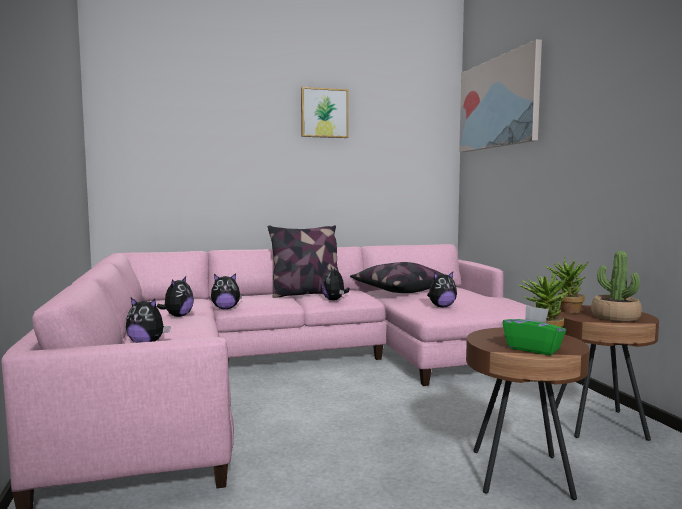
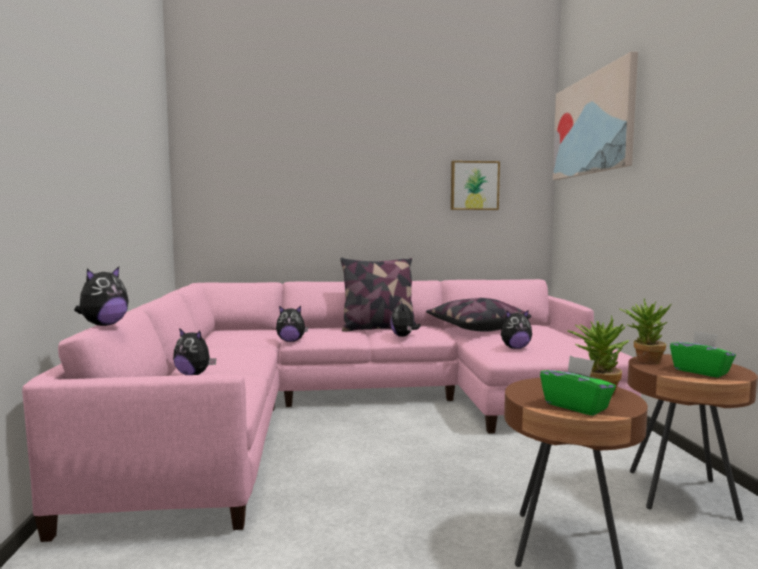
camera: 10 degrees right, 0 degrees up
plush toy [157,276,194,317] -> plush toy moved to [74,267,129,326]
picture [301,87,349,138] -> picture moved to [451,161,500,210]
potted plant [591,251,642,322] -> green tissue box [670,331,736,378]

